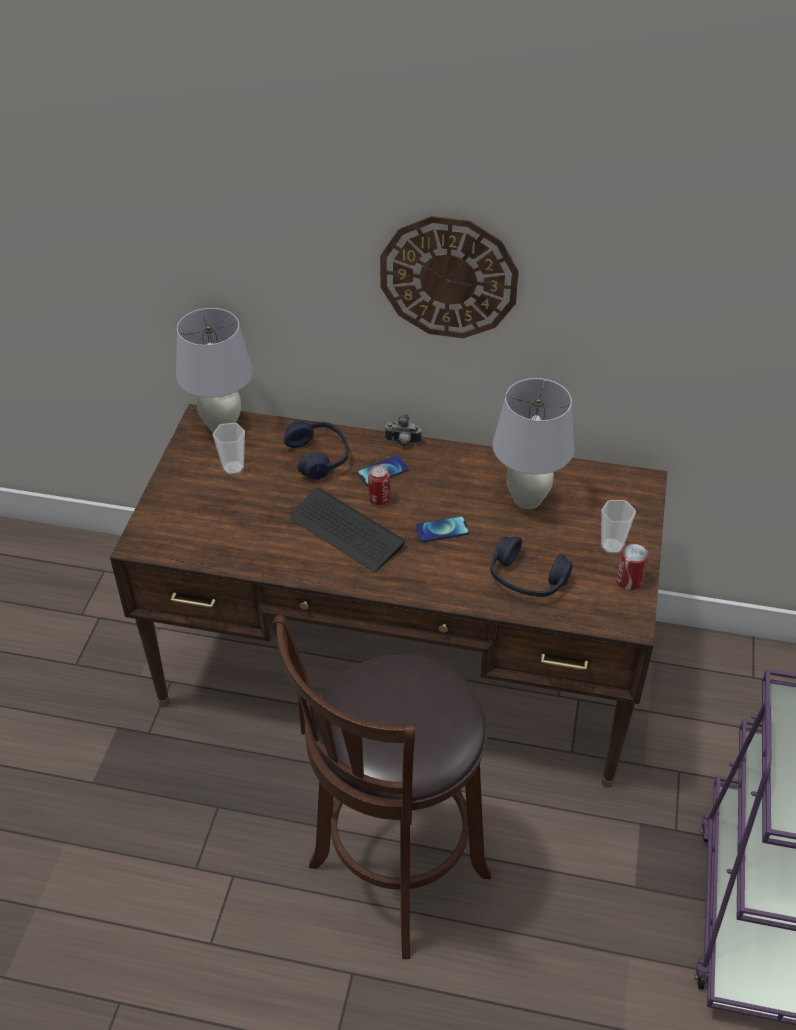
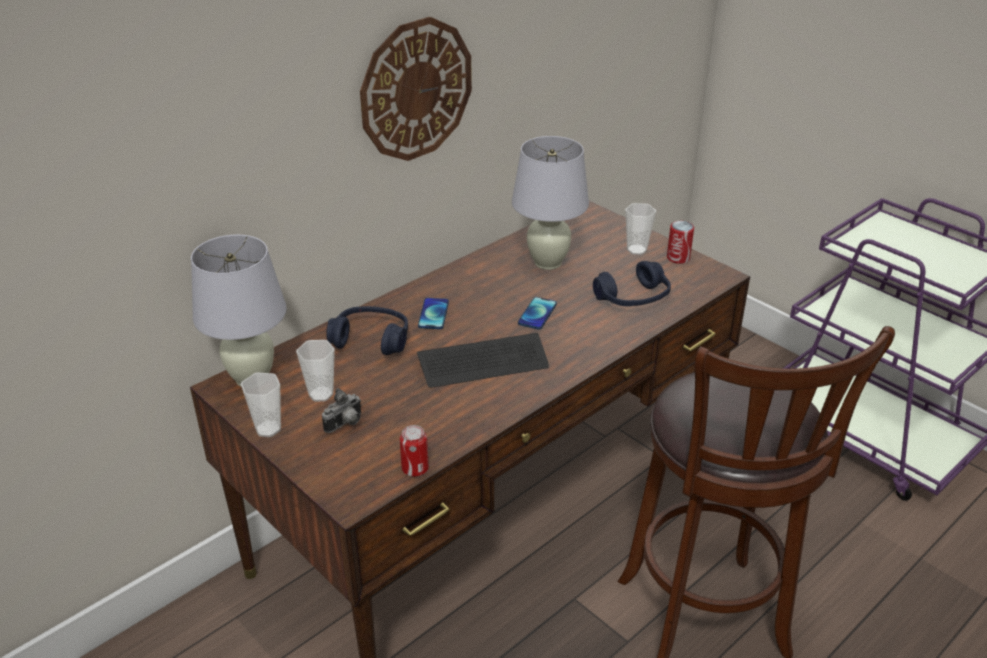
camera: 55 degrees left, 10 degrees down
can [368,465,390,505] -> can moved to [400,425,429,477]
camera [384,414,422,447] -> camera moved to [322,388,361,433]
none -> cup [241,372,281,437]

